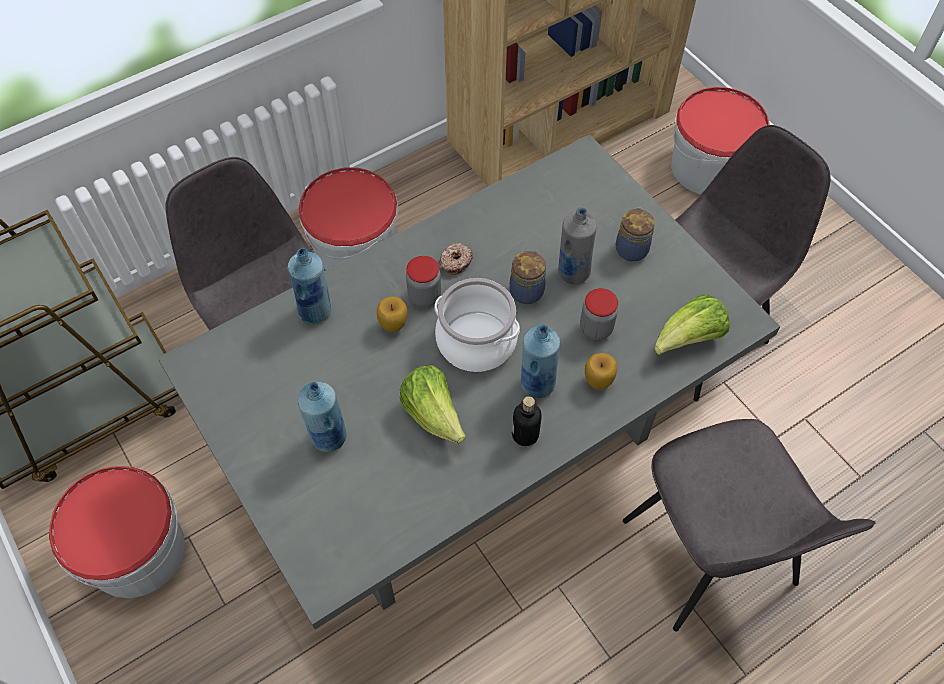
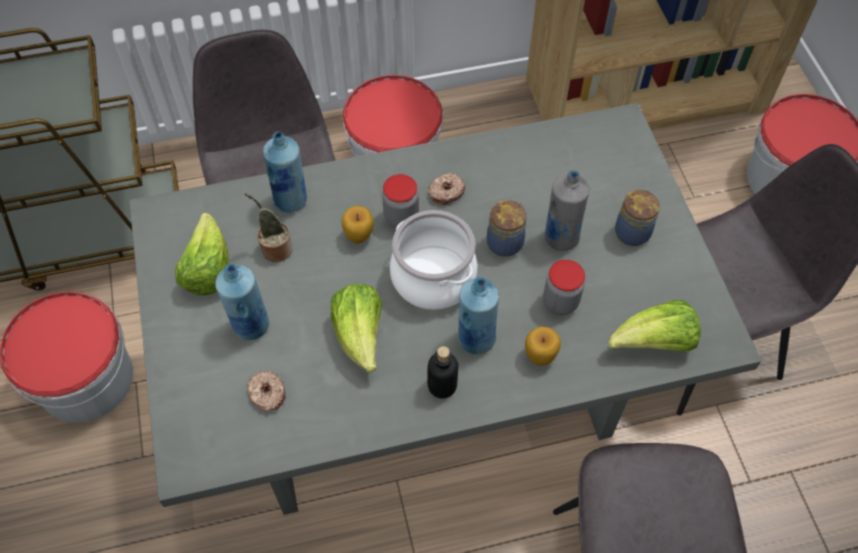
camera: 20 degrees right, 0 degrees up
none -> lettuce [175,213,229,295]
none -> potted plant [244,193,293,262]
none -> donut [247,371,286,411]

